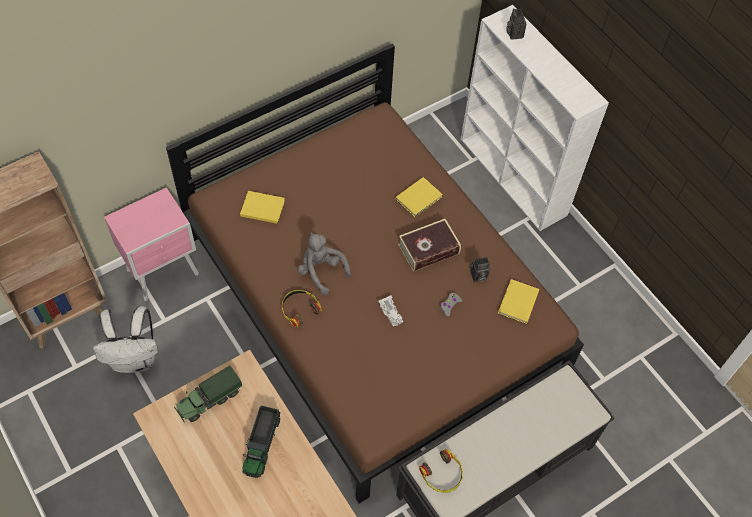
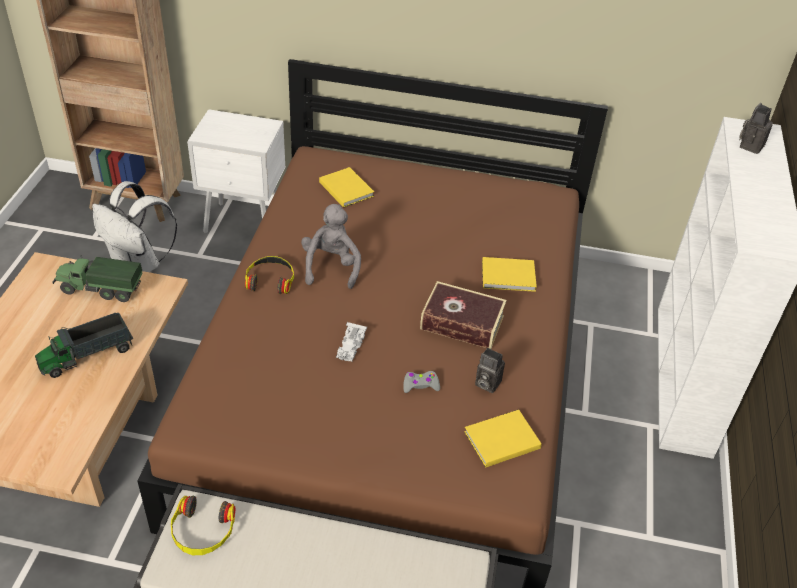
camera: 45 degrees right, 15 degrees down
pink nightstand [104,187,199,301] -> white nightstand [187,109,285,233]

